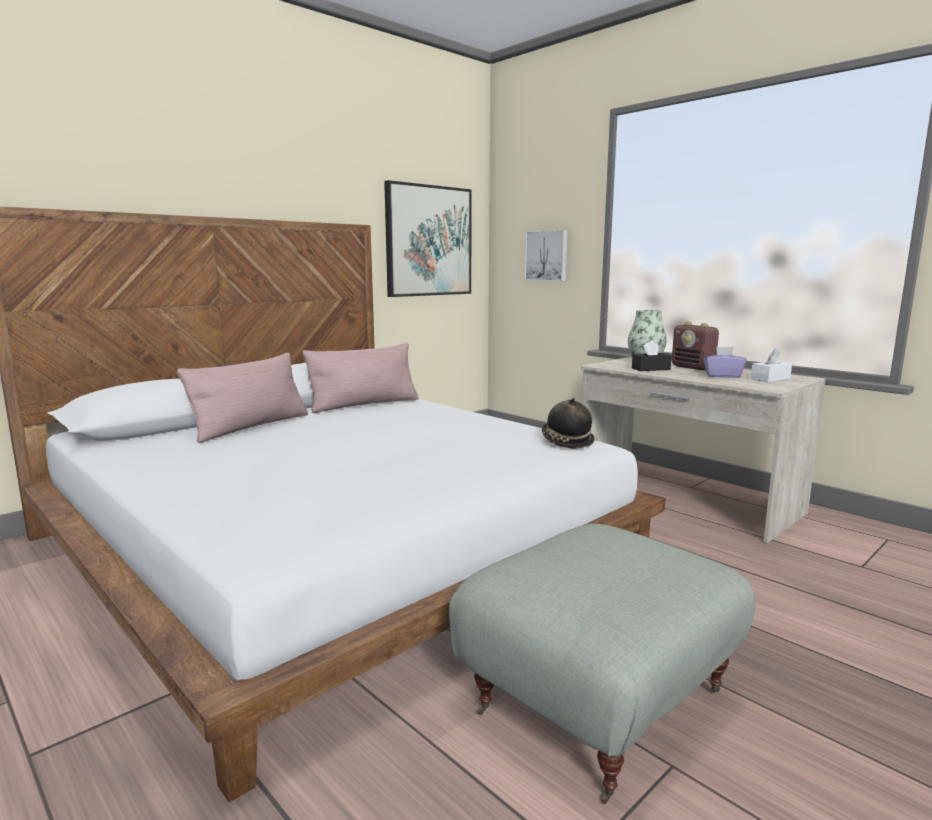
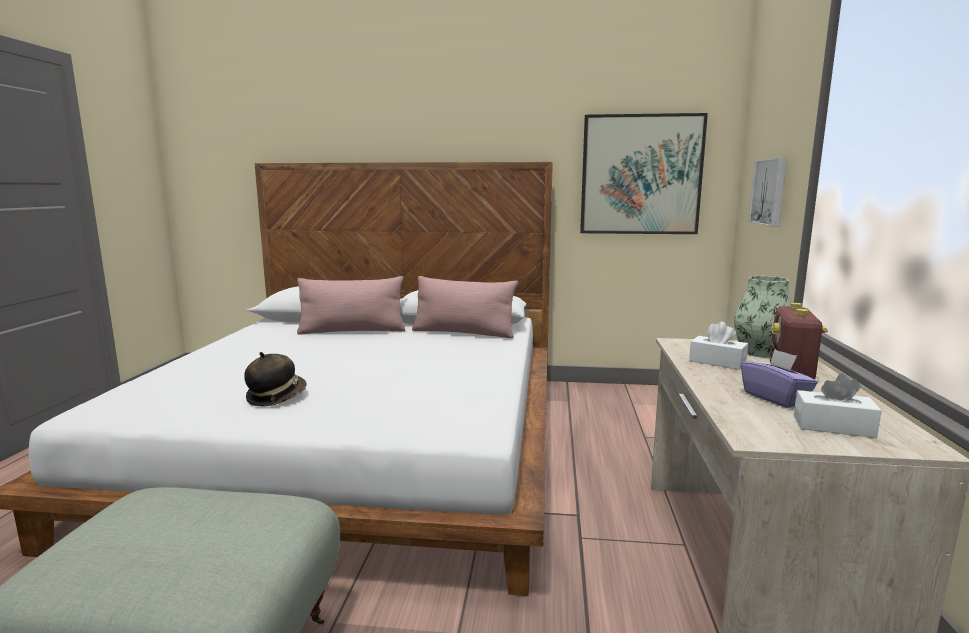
camera: 50 degrees right, 0 degrees up
hat [541,398,594,449] -> hat moved to [244,352,307,407]
black tissue box [632,340,672,371] -> white tissue box [689,322,748,370]

